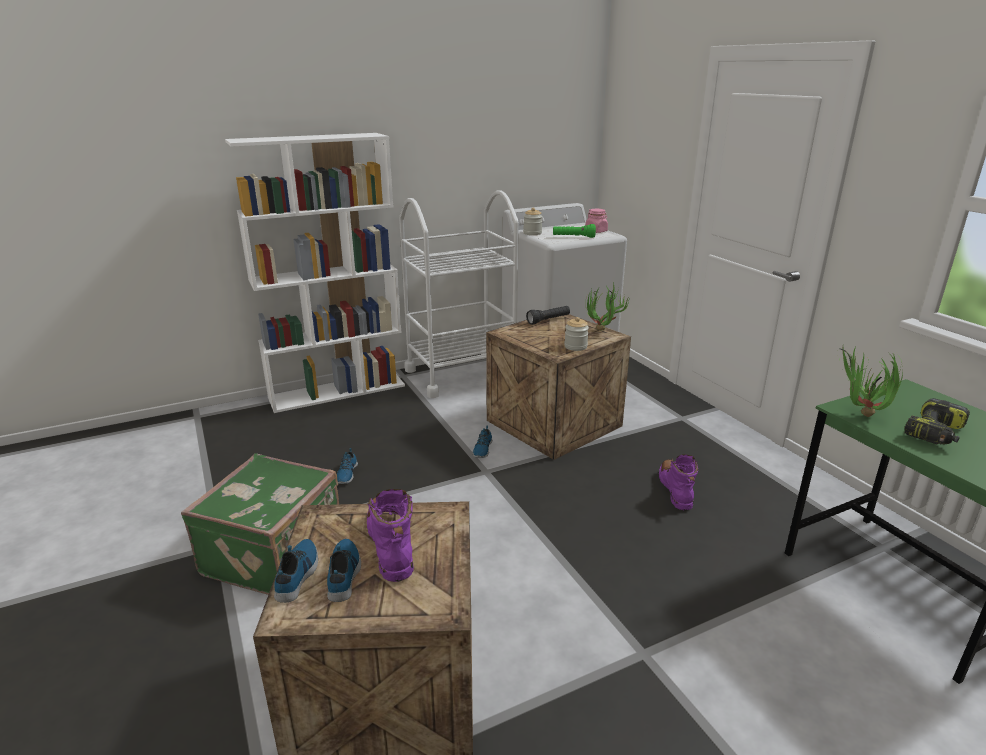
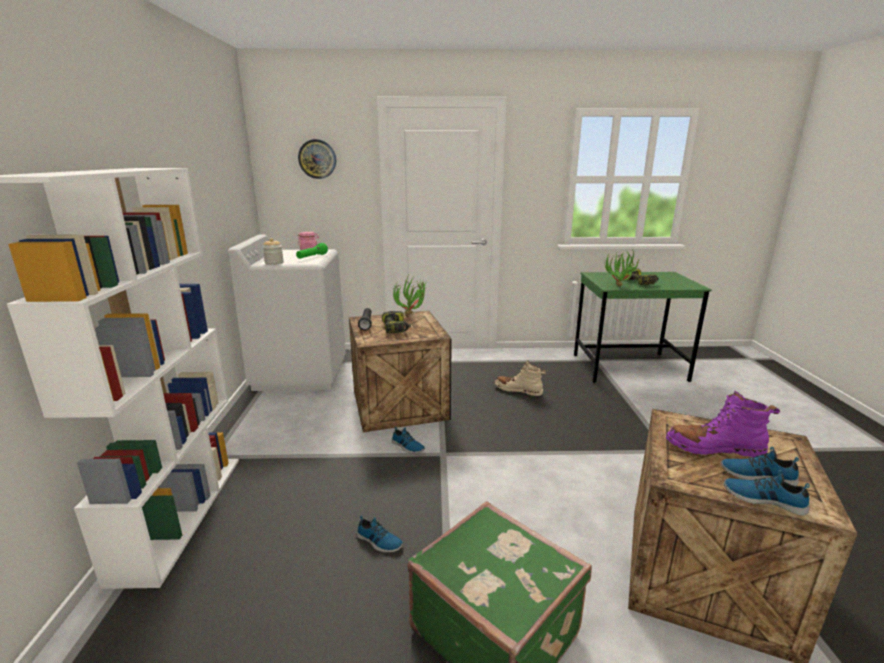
camera: 65 degrees left, 5 degrees down
white cart [399,190,519,398] -> none
jar [564,317,589,351] -> none
purple boot [659,455,698,511] -> beige boot [495,361,546,396]
none -> wall clock [298,139,336,179]
none -> power drill [382,311,411,334]

